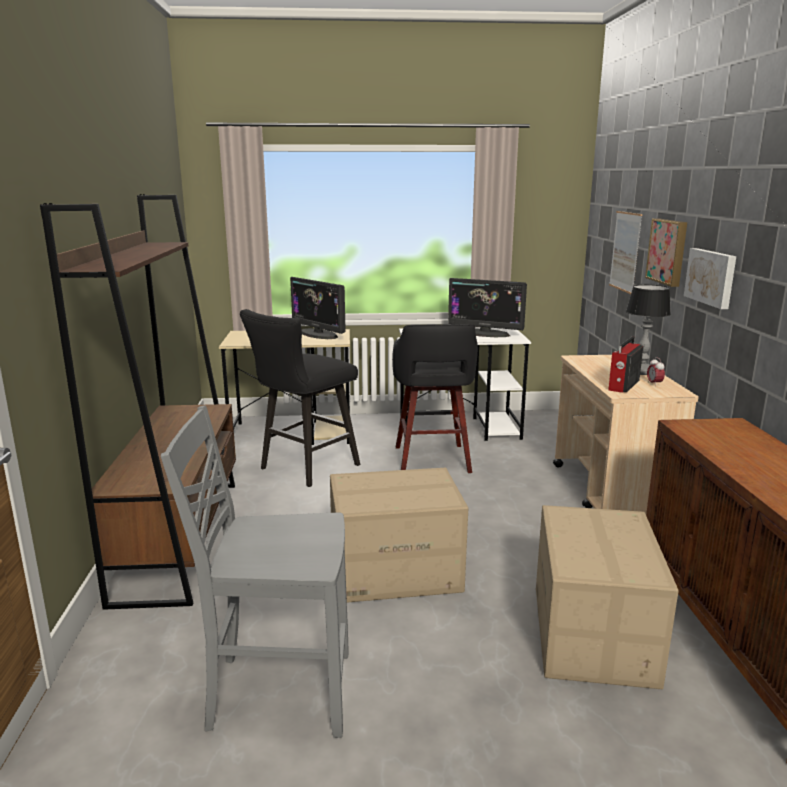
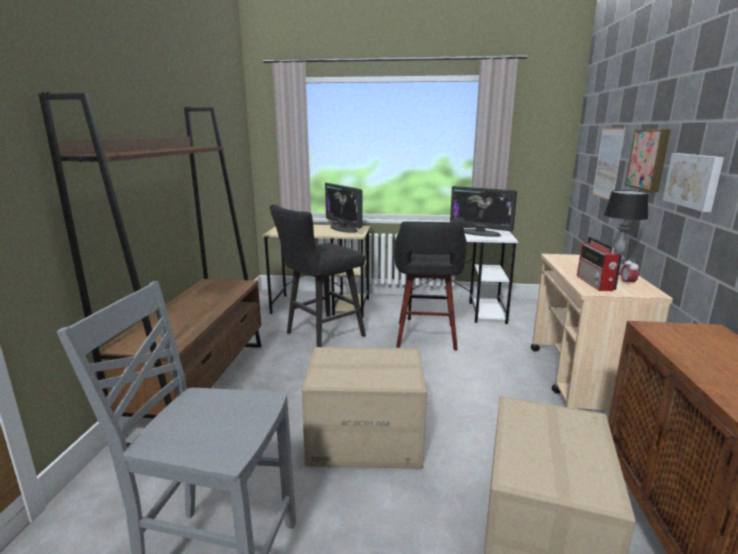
camera: 10 degrees right, 0 degrees up
radio [608,336,643,393] -> radio turned 45 degrees counterclockwise [577,236,622,291]

